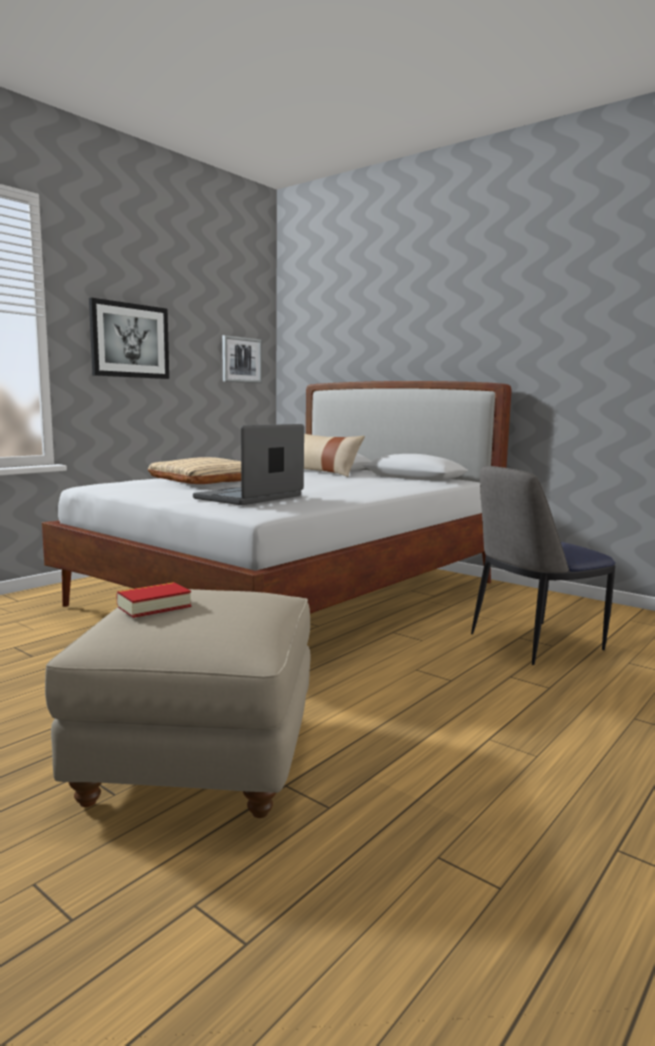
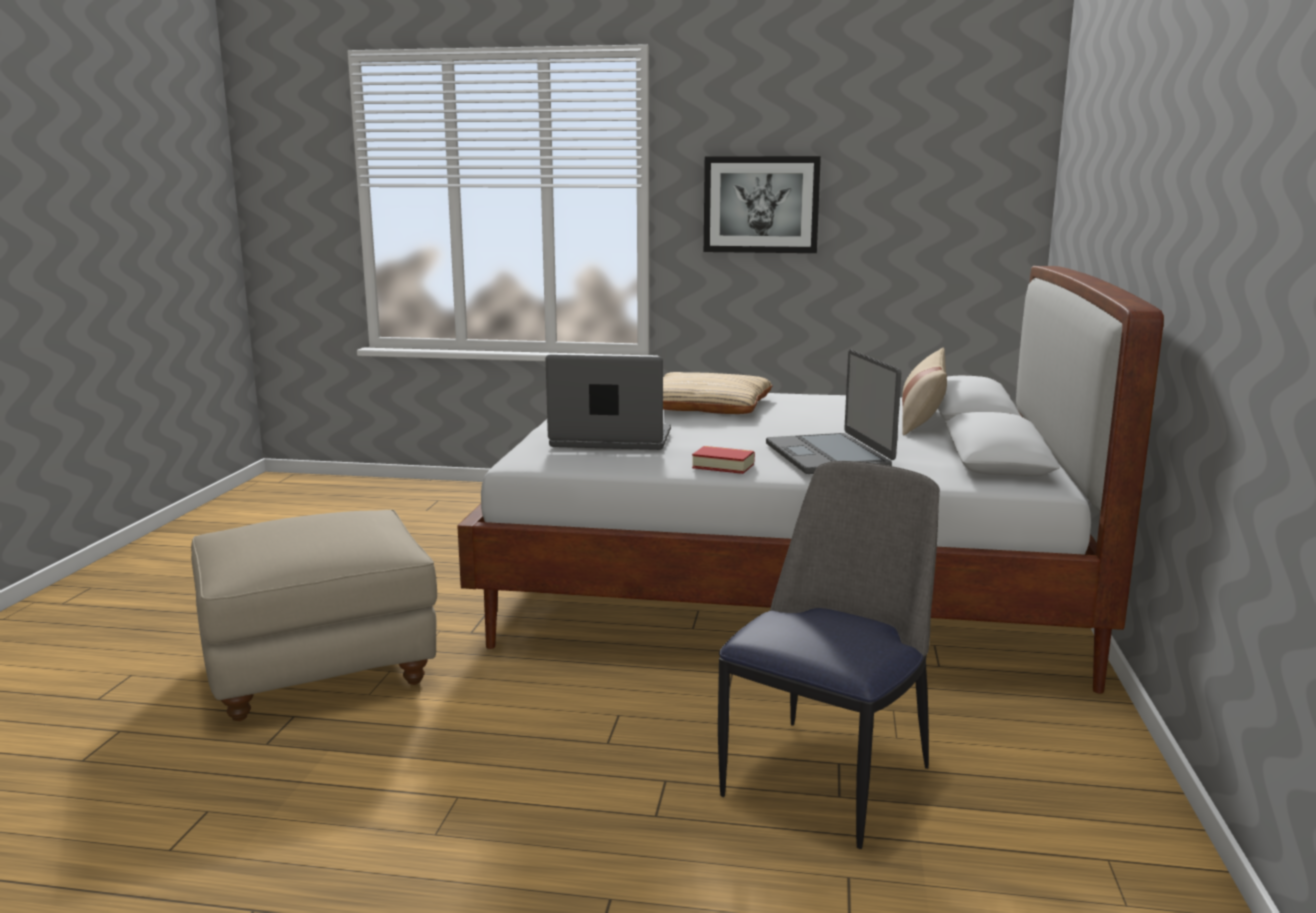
camera: 60 degrees right, 5 degrees up
book [116,582,191,618] -> book moved to [692,446,755,474]
picture [222,335,262,383] -> none
chair [471,466,616,665] -> chair turned 90 degrees clockwise [718,461,940,849]
none -> laptop [766,349,901,474]

